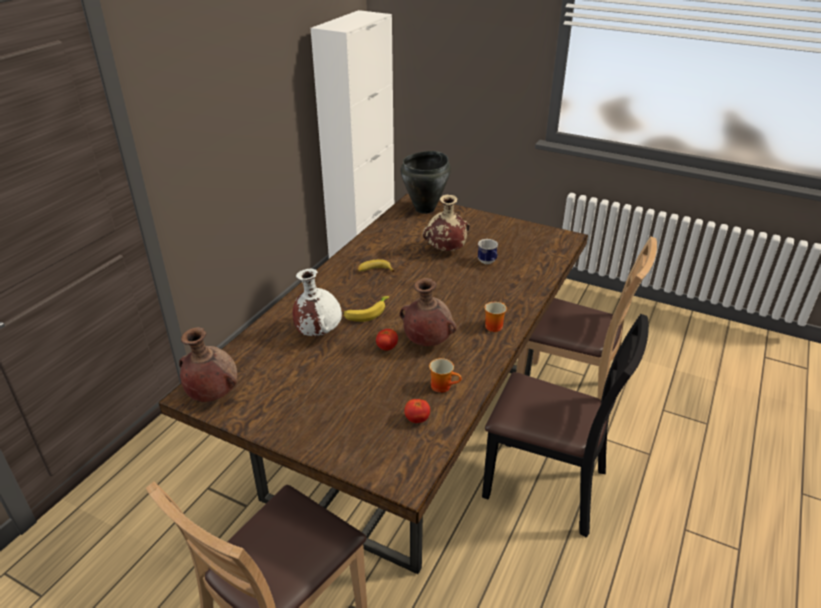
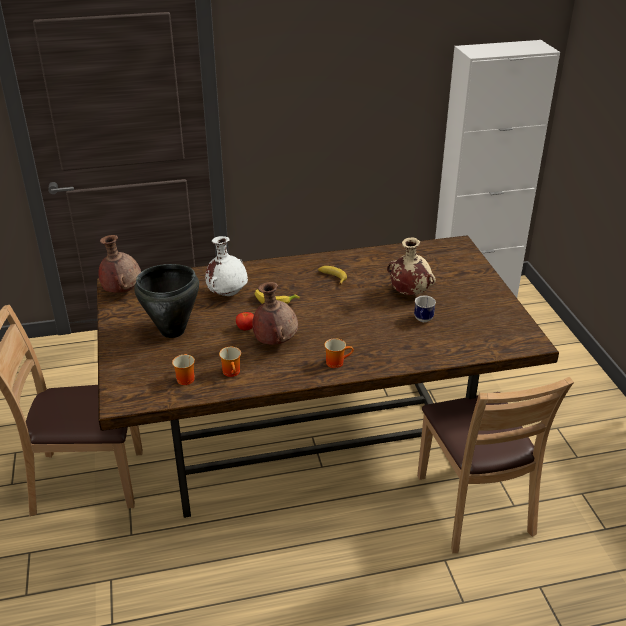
camera: 50 degrees right, 0 degrees up
black cooking pot [400,151,451,214] -> black cooking pot moved to [134,264,199,338]
tomato [404,399,430,423] -> mug [172,354,195,385]
black chair [482,314,649,538] -> none

